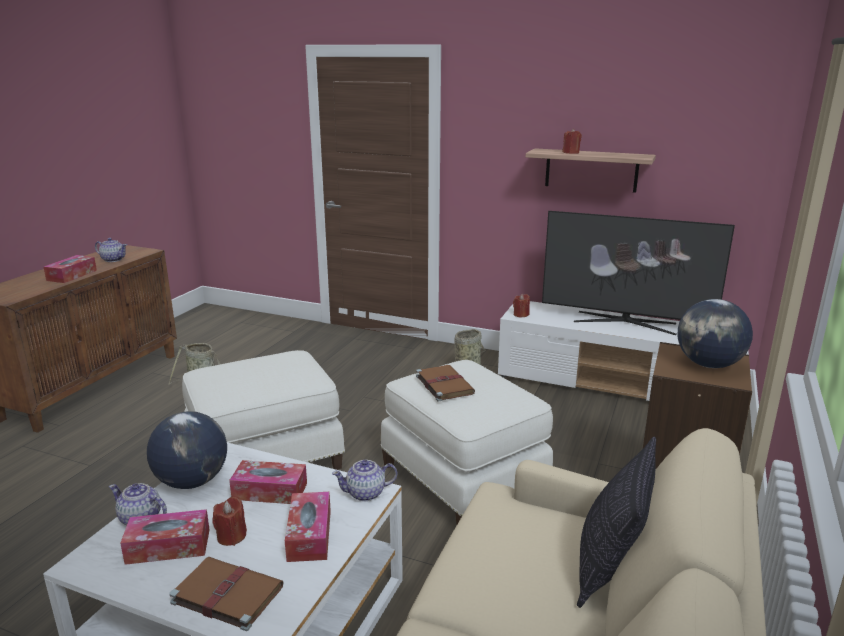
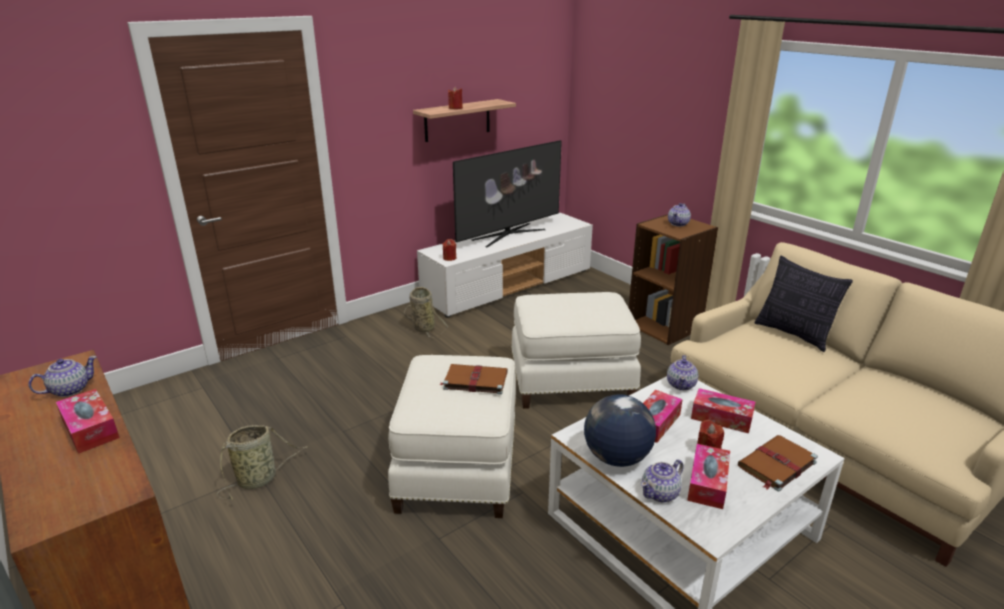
camera: 60 degrees left, 5 degrees up
brown book [416,365,475,402] -> brown book moved to [440,364,508,394]
globe [678,299,753,368] -> teapot [668,203,691,227]

